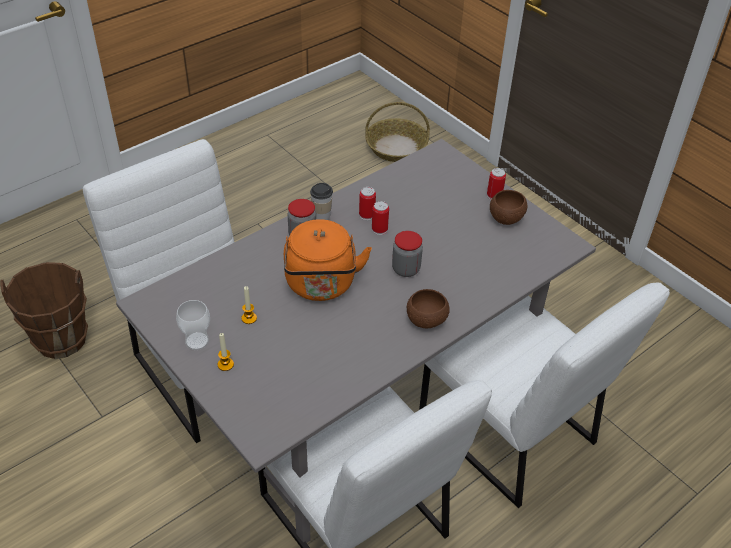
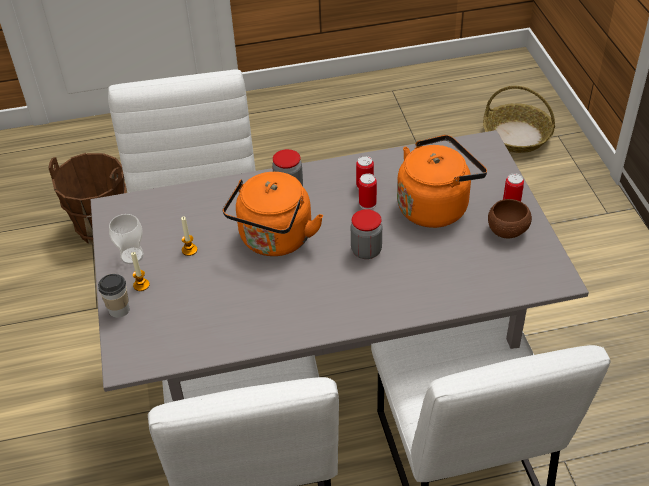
camera: 30 degrees right, 0 degrees up
cup [310,183,333,220] -> cup moved to [98,274,129,318]
brown bowl [407,289,450,328] -> none
none -> orange kettle [397,135,487,228]

